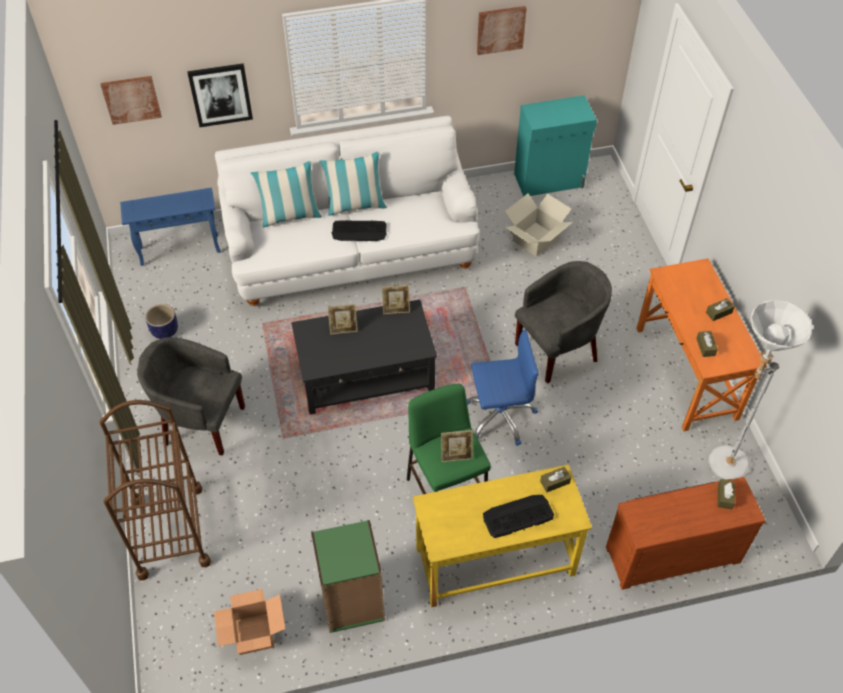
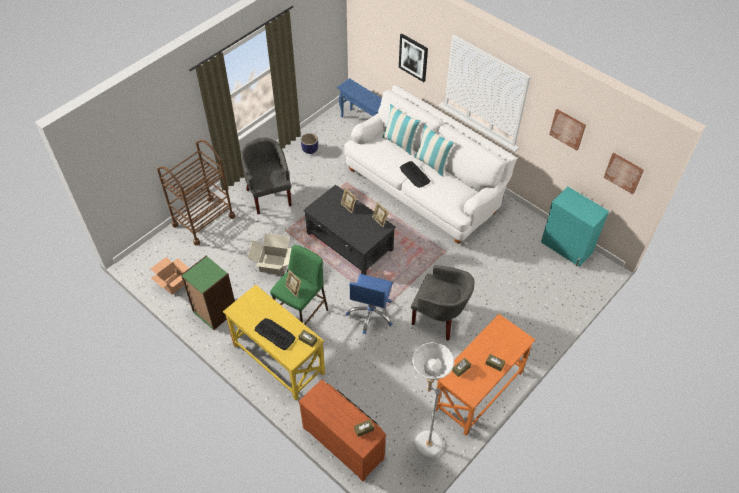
camera: 55 degrees right, 0 degrees up
picture [101,76,162,125] -> picture moved to [604,153,644,194]
blue office chair [466,329,539,446] -> blue office chair turned 60 degrees clockwise [346,274,393,334]
cardboard box [505,194,573,257] -> cardboard box moved to [247,233,291,275]

